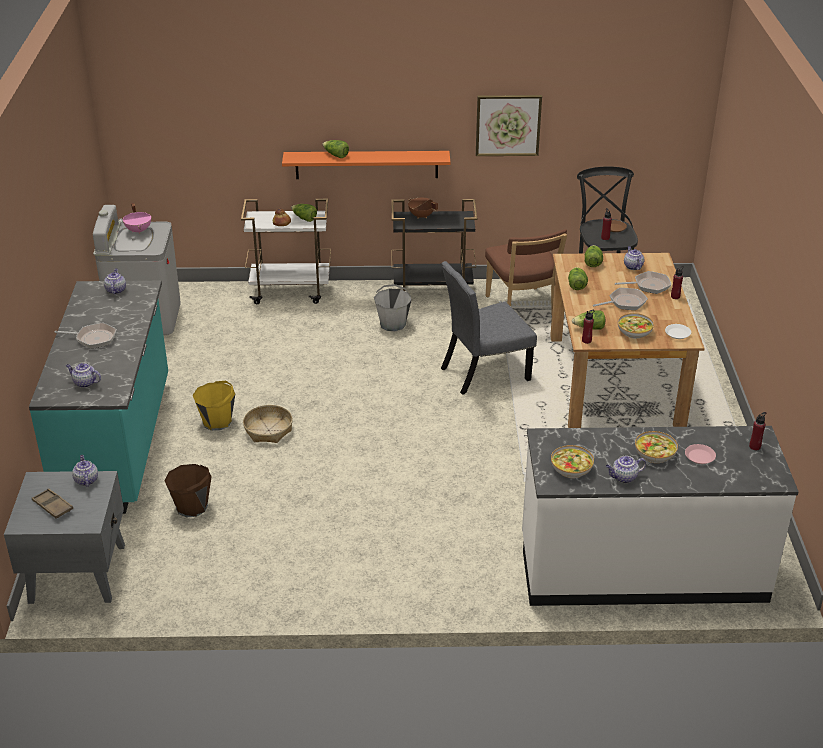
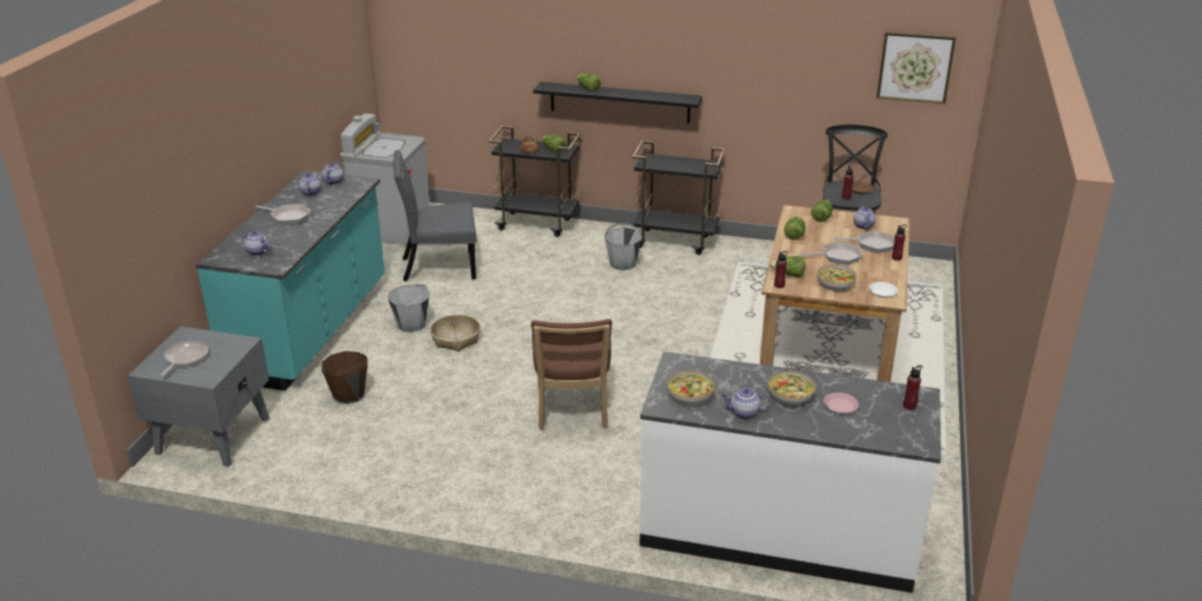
camera: 15 degrees right, 5 degrees down
brown tray [32,488,73,518] -> frying pan [160,341,208,376]
teapot [72,455,98,487] -> teapot moved to [298,172,321,196]
pink cooking pot [123,203,151,234] -> none
yellow bucket [193,381,235,431] -> grey bucket [388,284,430,332]
white cart [241,199,331,304] -> black cart [489,126,581,237]
orange shelf [282,151,450,179] -> black shelf [533,82,702,123]
brown cooking pot [408,198,438,219] -> none
grey chair [441,261,537,395] -> grey chair moved to [393,150,477,281]
picture [476,95,542,156] -> picture moved to [877,32,956,104]
brown chair [485,229,567,315] -> brown chair moved to [531,319,612,429]

